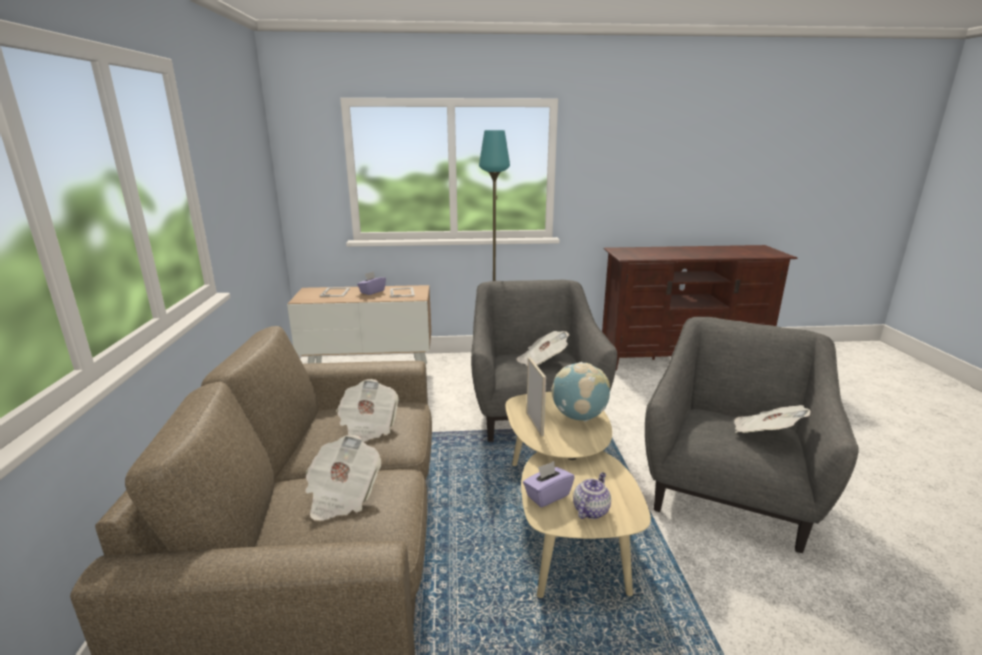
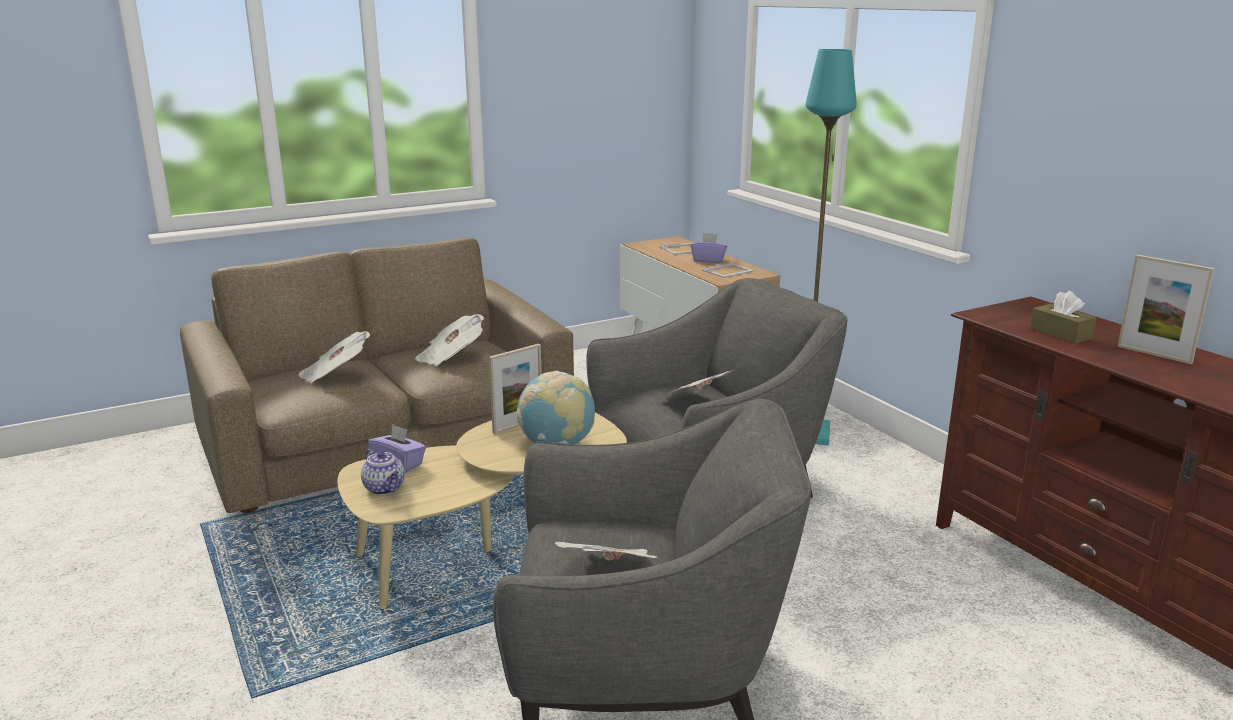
camera: 65 degrees right, 0 degrees up
teapot [573,472,611,519] -> teapot turned 45 degrees clockwise [361,449,405,495]
none -> brown tissue box [1030,291,1096,344]
none -> picture frame [1117,255,1215,364]

